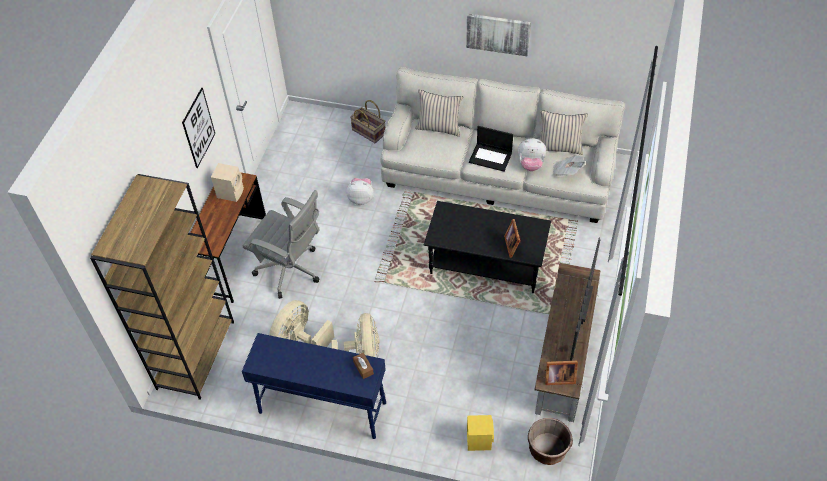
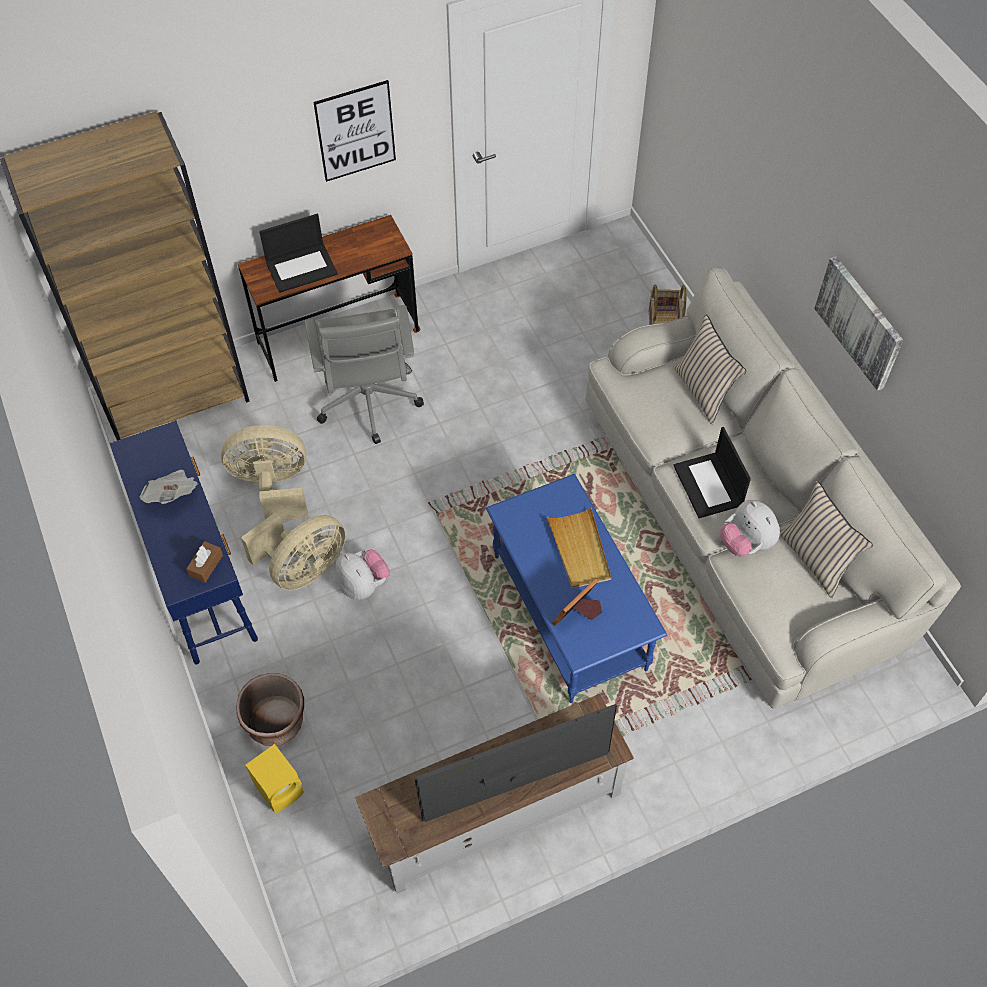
camera: 50 degrees right, 5 degrees up
beige speaker [211,163,244,202] -> none
plush toy [346,178,374,205] -> plush toy moved to [335,549,390,600]
black coffee table [424,201,551,293] -> blue coffee table [486,474,667,703]
brown planter [528,418,573,465] -> brown planter moved to [236,673,304,746]
picture frame [545,361,578,385] -> none
newspaper [553,156,585,176] -> newspaper moved to [140,470,198,504]
none -> laptop [259,214,338,293]
none -> beige tray [547,507,611,588]

